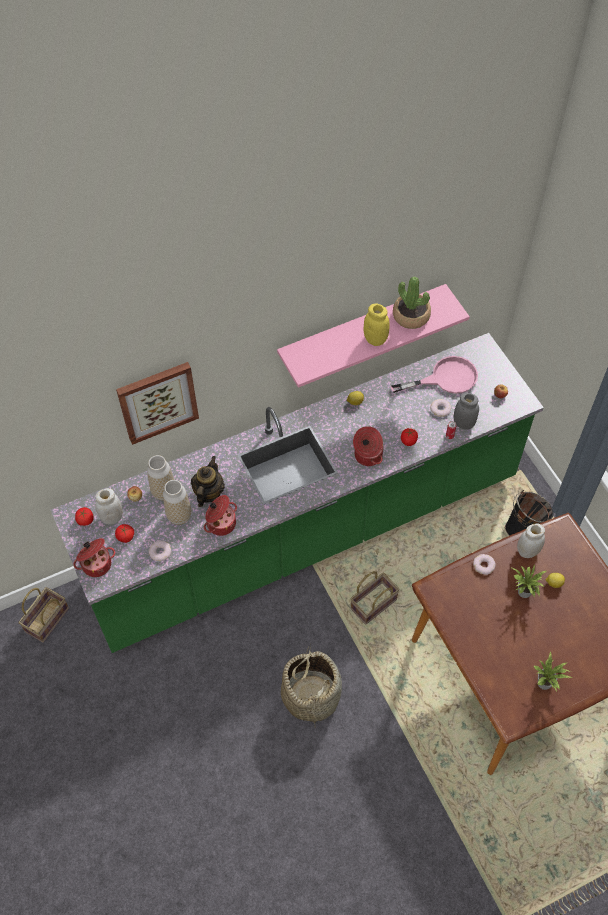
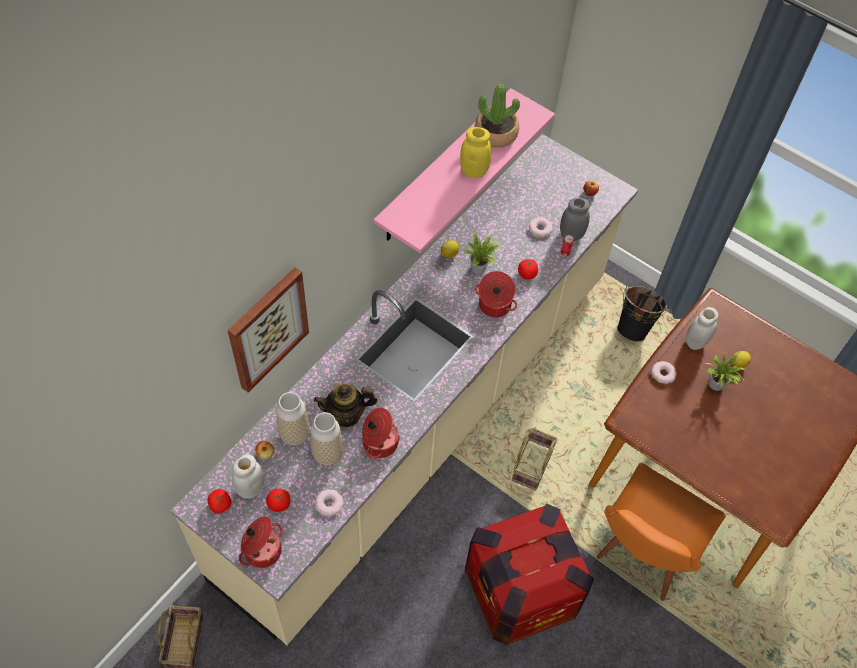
camera: 30 degrees left, 0 degrees up
green counter [51,333,544,653] -> beige counter [171,134,638,645]
teapot [191,456,225,507] -> teapot turned 90 degrees counterclockwise [314,383,377,427]
basket [281,646,342,727] -> crate [465,503,594,645]
pink frying pan [391,356,478,394] -> none
potted plant [533,652,572,691] -> potted plant moved to [463,230,503,274]
none -> orange chair [597,462,726,601]

